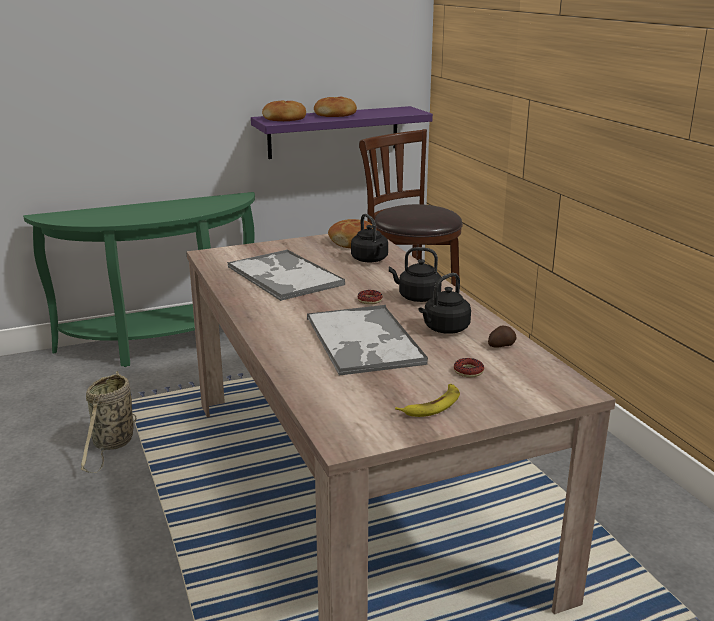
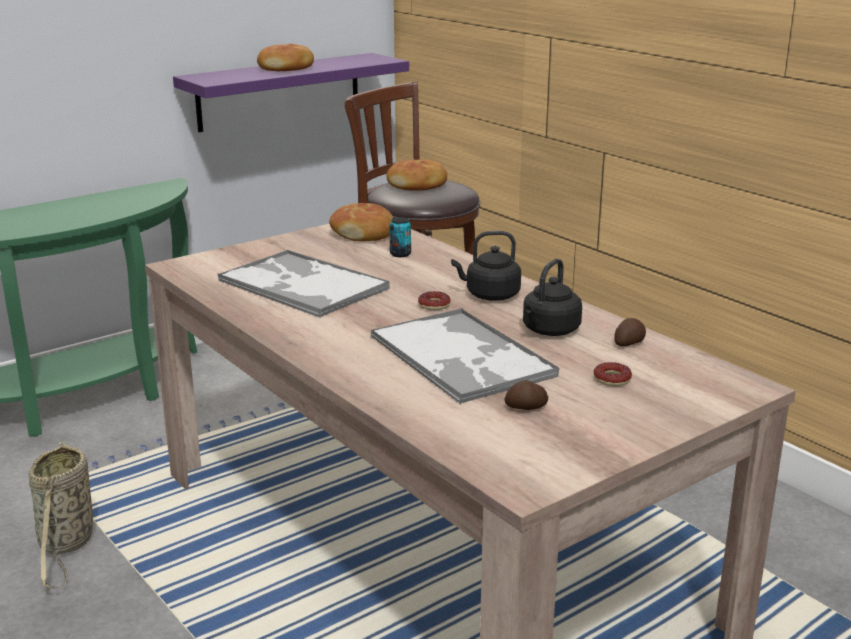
camera: 15 degrees left, 0 degrees up
bread [262,100,306,121] -> bread moved to [386,159,447,190]
black kettle [351,214,388,262] -> can [389,217,411,257]
banana [395,384,460,417] -> none
none -> potato [505,380,548,410]

